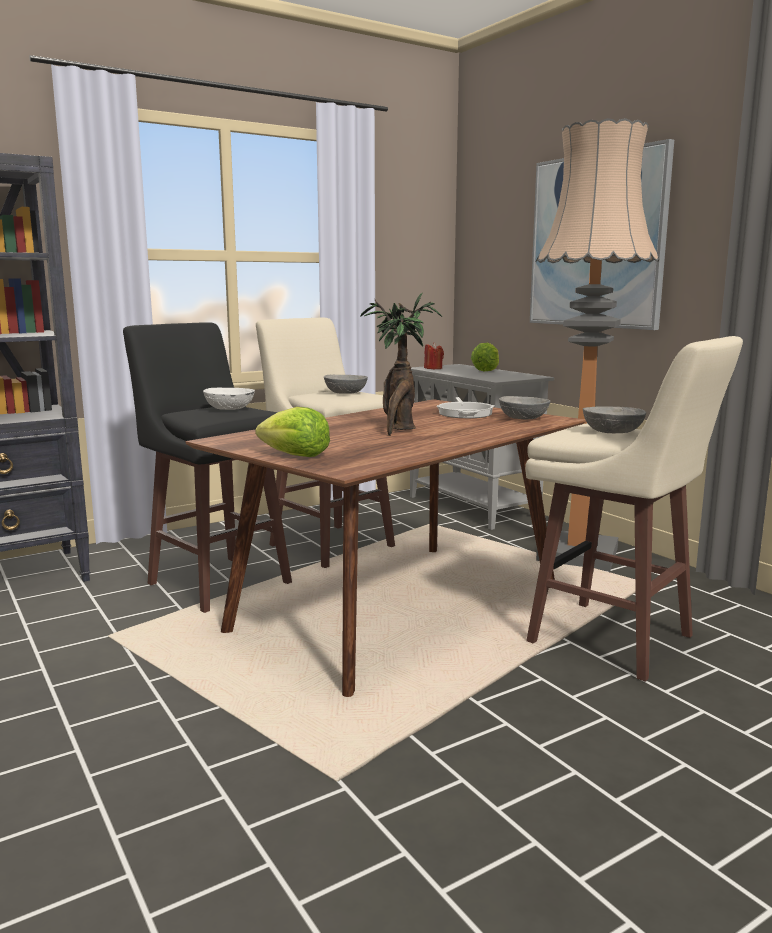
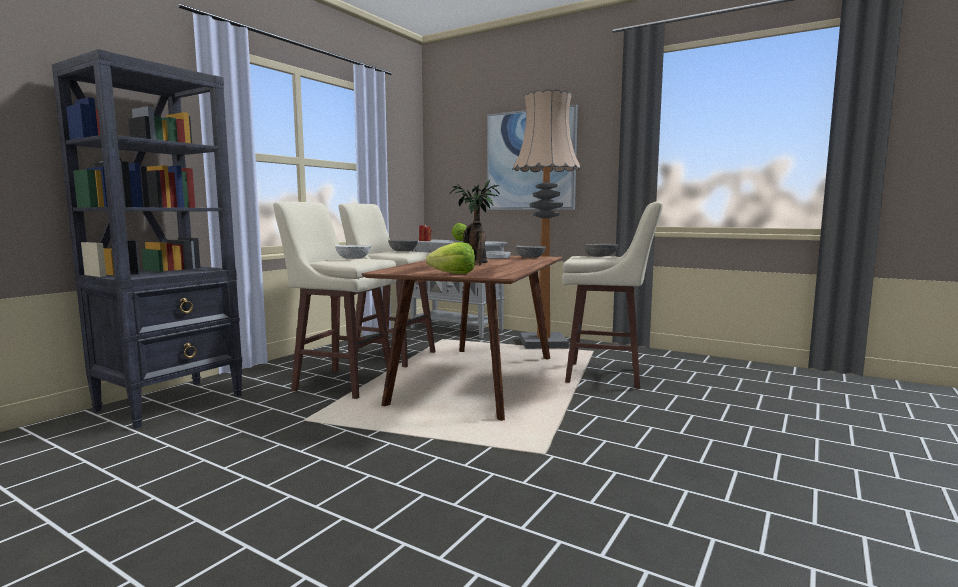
camera: 25 degrees left, 5 degrees down
black stool [123,322,292,613] -> beige stool [273,201,397,399]

